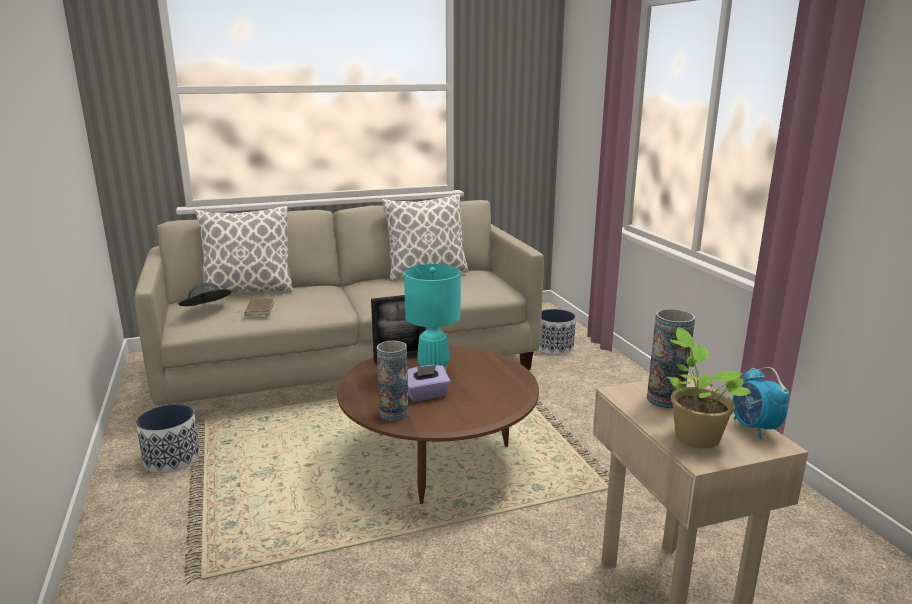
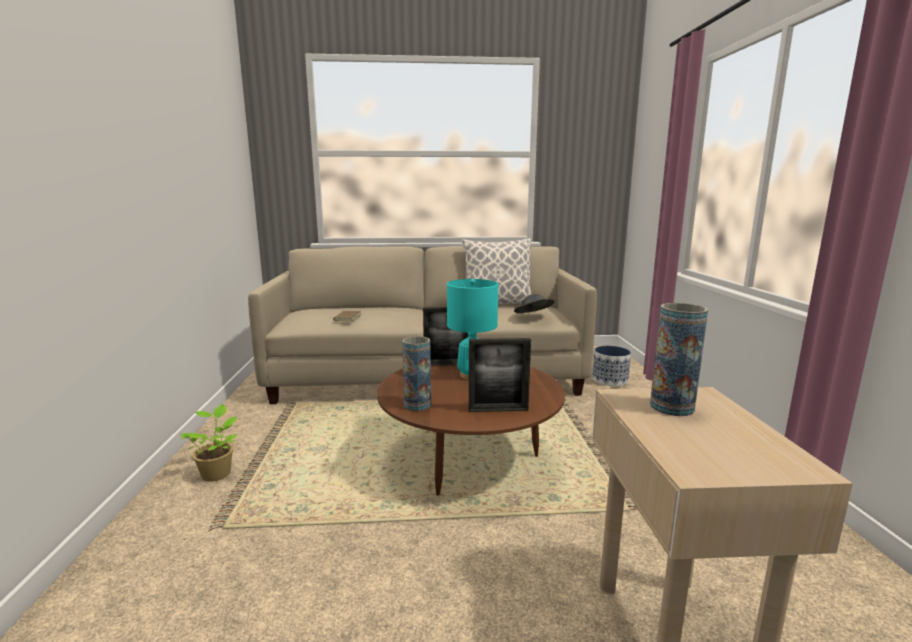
camera: 15 degrees right, 5 degrees down
planter [136,404,200,473] -> none
grey hat [178,283,232,306] -> grey hat moved to [514,294,555,313]
pillow [195,206,293,295] -> none
purple tissue box [407,365,451,402] -> none
potted plant [667,327,752,449] -> potted plant moved to [180,404,237,482]
alarm clock [733,367,790,439] -> none
none -> picture frame [469,338,531,412]

